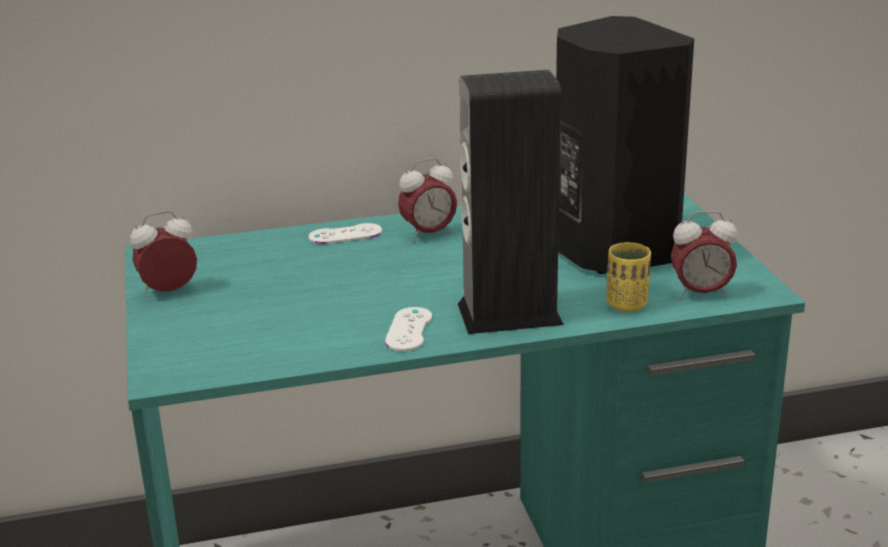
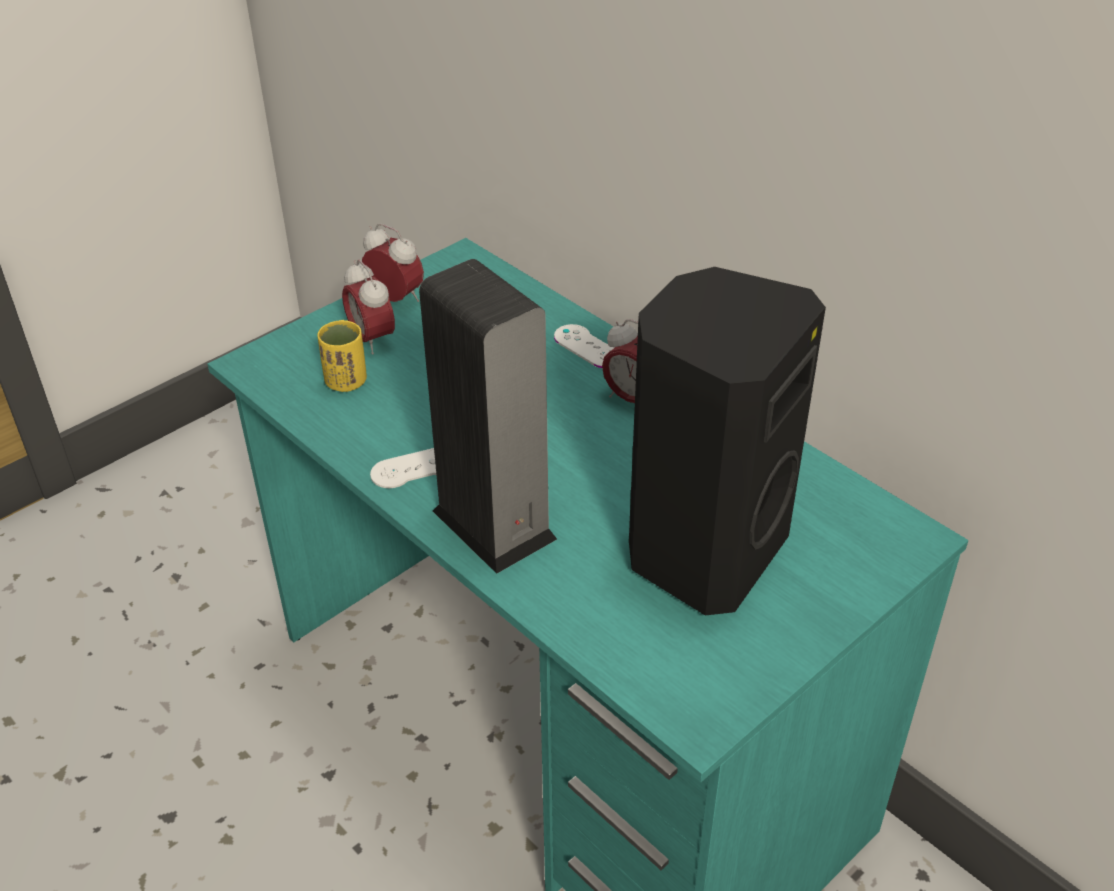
camera: 60 degrees right, 15 degrees up
yellow cup [606,242,651,312] -> yellow cup moved to [317,320,367,392]
alarm clock [671,211,737,299] -> alarm clock moved to [342,259,395,355]

